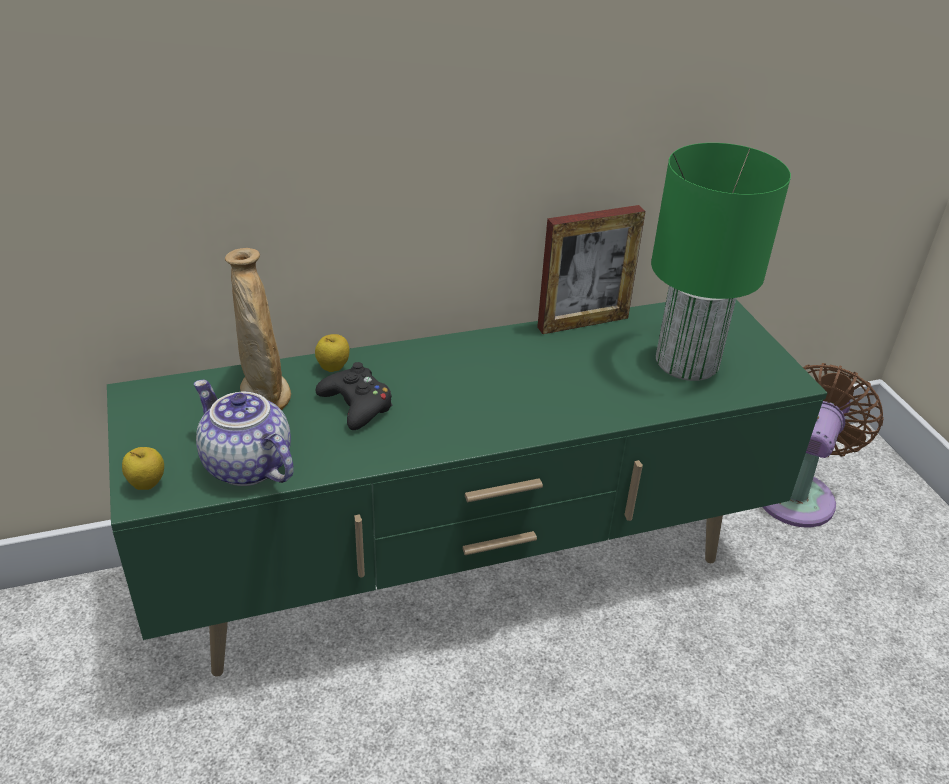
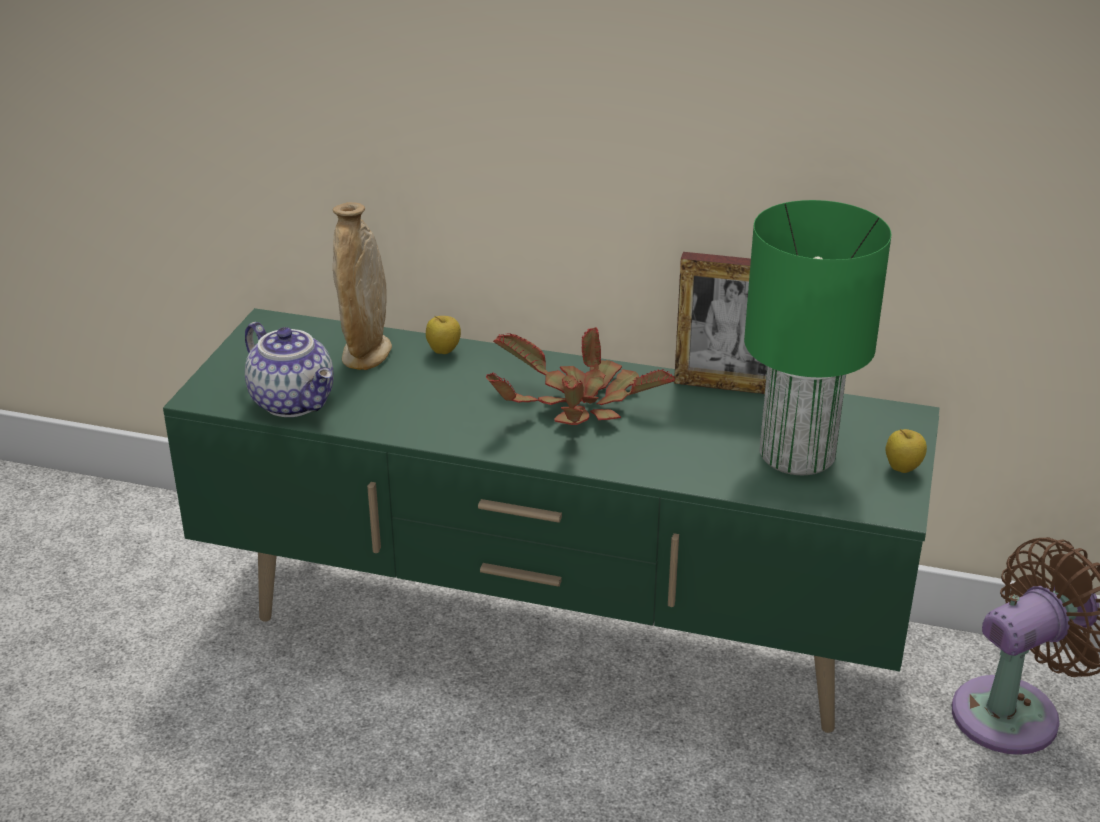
camera: 35 degrees right, 5 degrees down
apple [122,447,164,490] -> apple moved to [885,429,927,473]
teapot [194,379,294,486] -> teapot turned 150 degrees clockwise [245,322,334,417]
black game controller [316,362,393,430] -> none
none -> potted plant [486,327,675,425]

